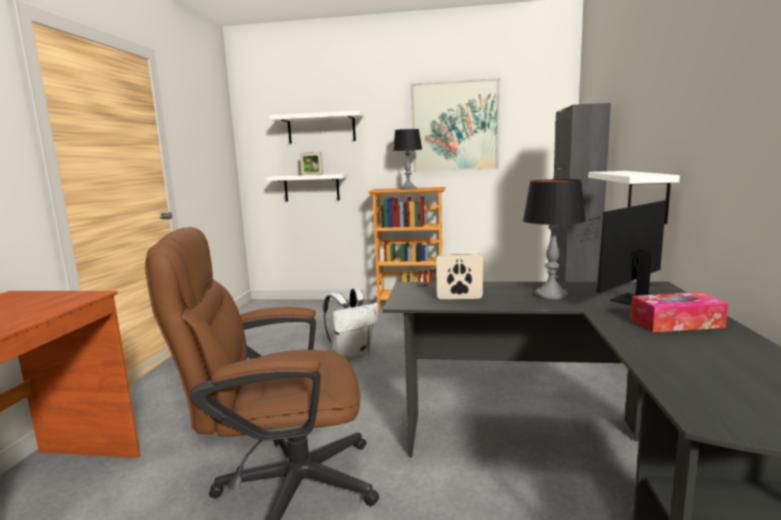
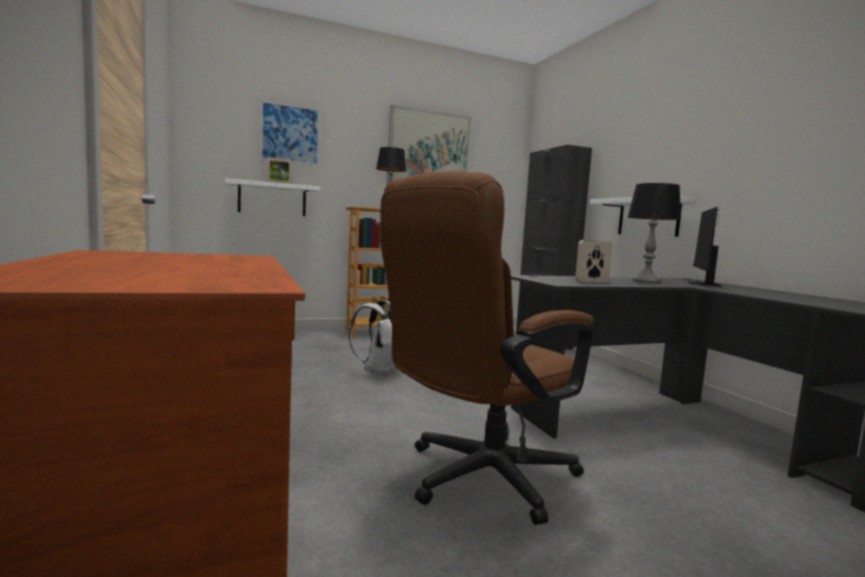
camera: 30 degrees left, 5 degrees down
white shelf [269,111,364,144] -> picture [260,100,320,166]
tissue box [630,292,728,332] -> none

